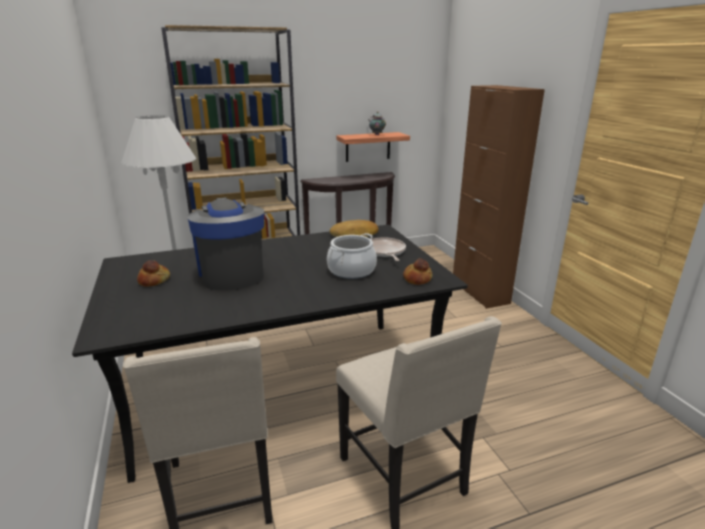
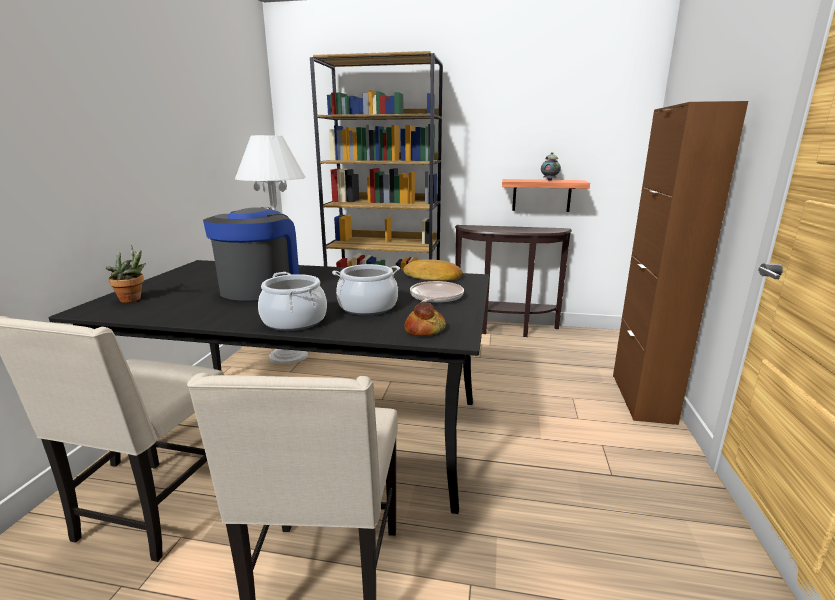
camera: 30 degrees right, 5 degrees down
bread [137,260,170,287] -> none
none -> potted plant [106,245,146,303]
none -> cooking pot [258,272,327,331]

